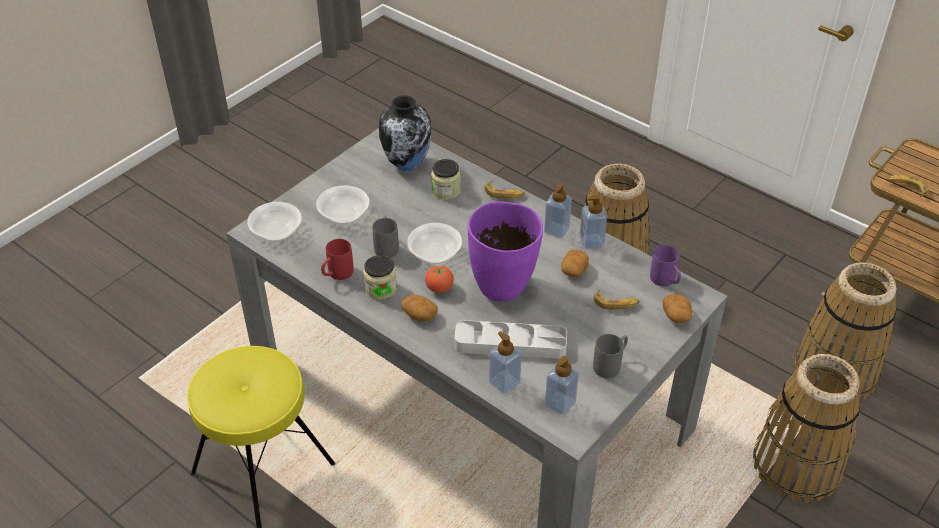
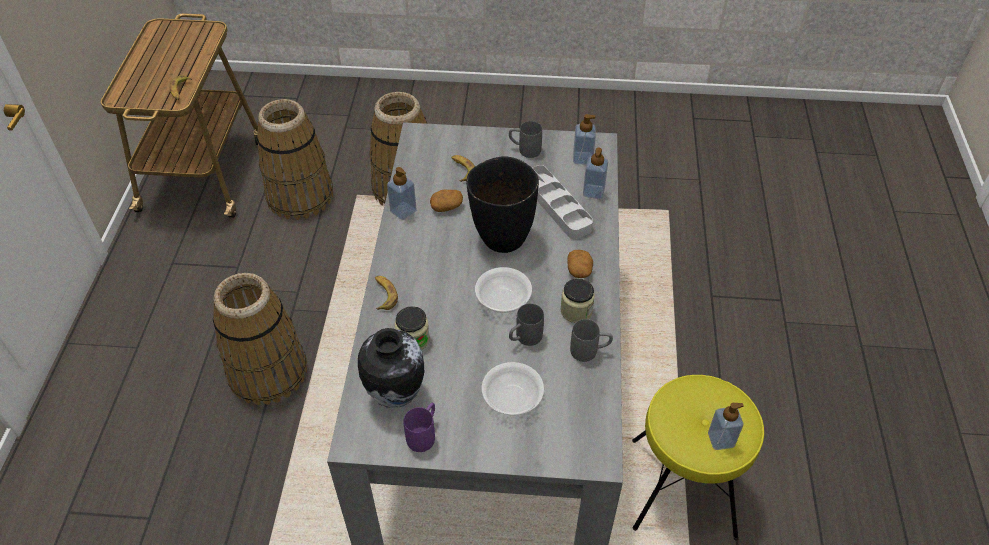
camera: 125 degrees left, 5 degrees up
bowl [247,202,302,241] -> none
red mug [321,239,354,280] -> grey mug [570,319,613,362]
tomato [425,266,454,293] -> none
purple vase [468,202,543,302] -> black vase [466,156,539,253]
soap dispenser [544,183,572,238] -> soap dispenser moved to [708,403,744,450]
purple mug [650,245,681,286] -> purple mug moved to [403,403,435,452]
potato [663,294,692,323] -> none

